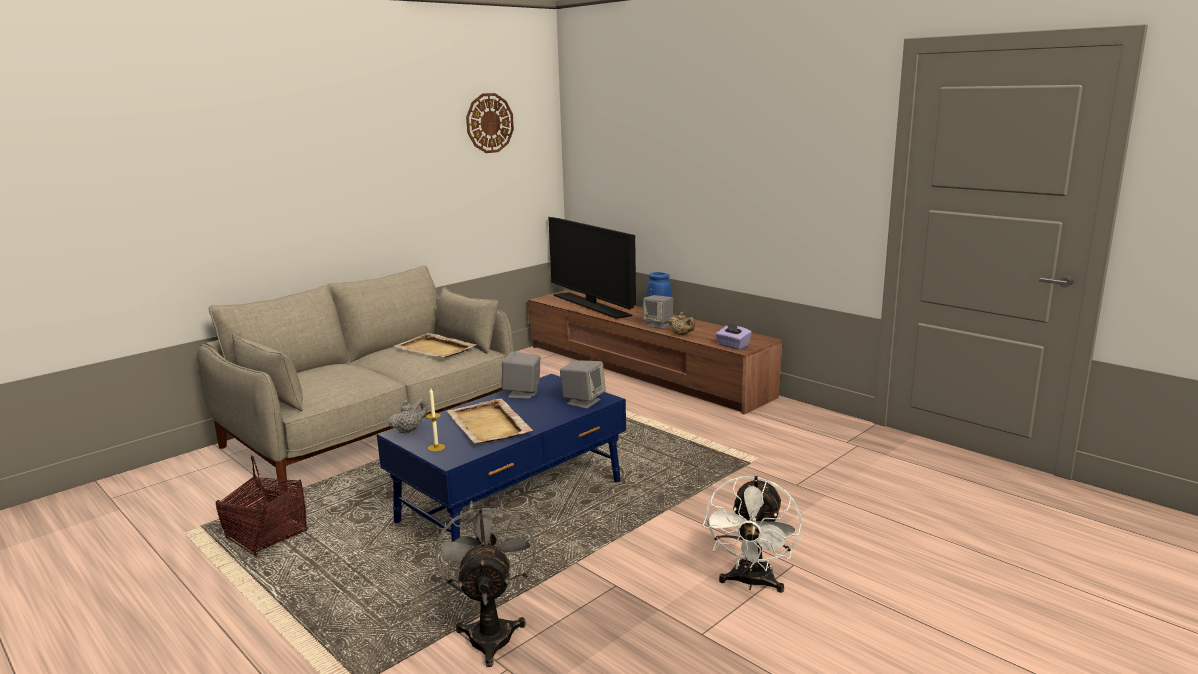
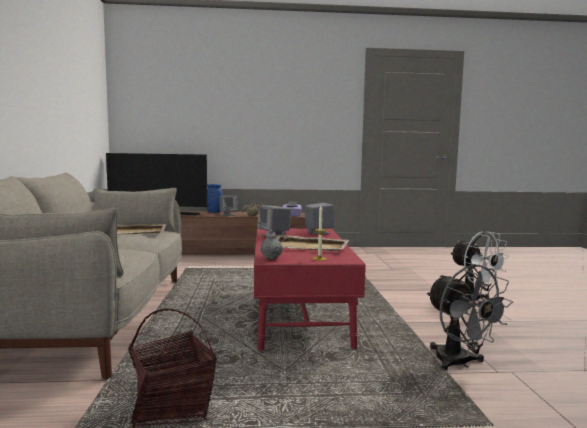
camera: 50 degrees left, 10 degrees down
blue coffee table [377,374,626,562] -> red coffee table [254,229,366,351]
grey fan [435,500,536,667] -> grey fan turned 150 degrees counterclockwise [427,264,513,371]
wall clock [466,93,514,153] -> none

